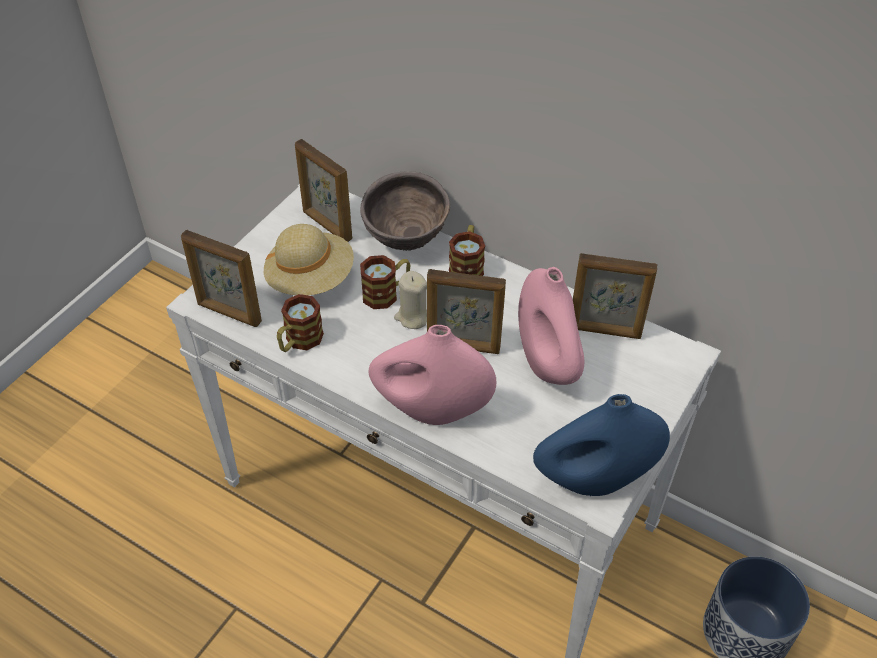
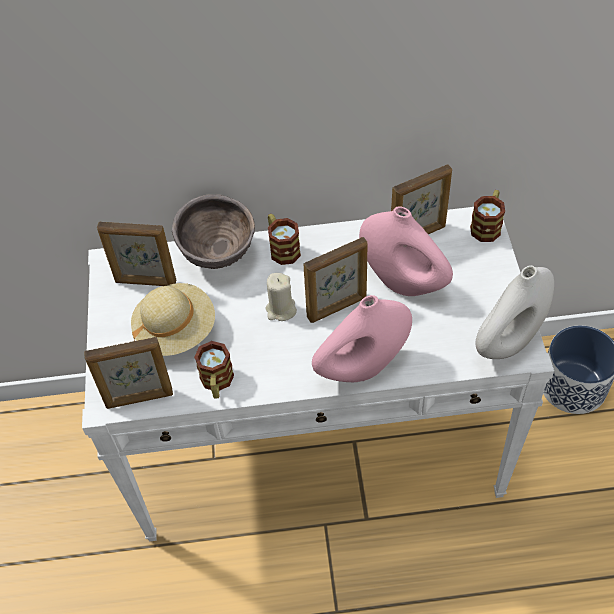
camera: 35 degrees left, 5 degrees up
mug [360,255,411,309] -> mug moved to [470,190,505,242]
blue vase [533,394,670,496] -> white vase [476,265,554,359]

